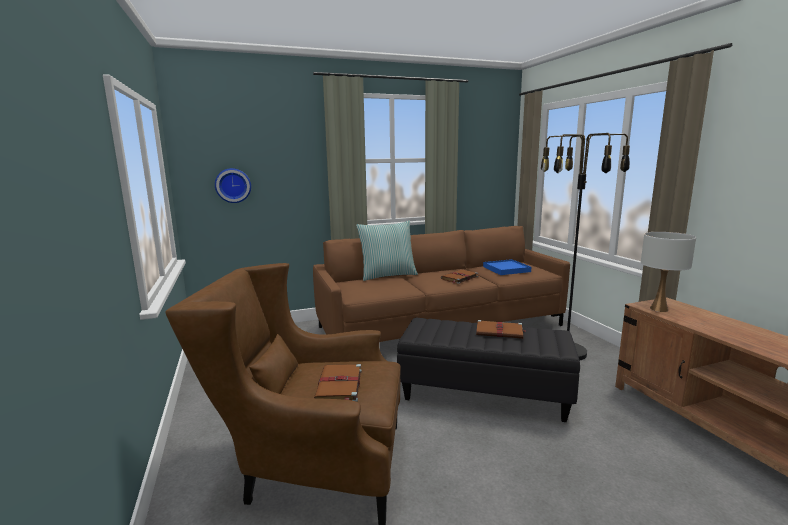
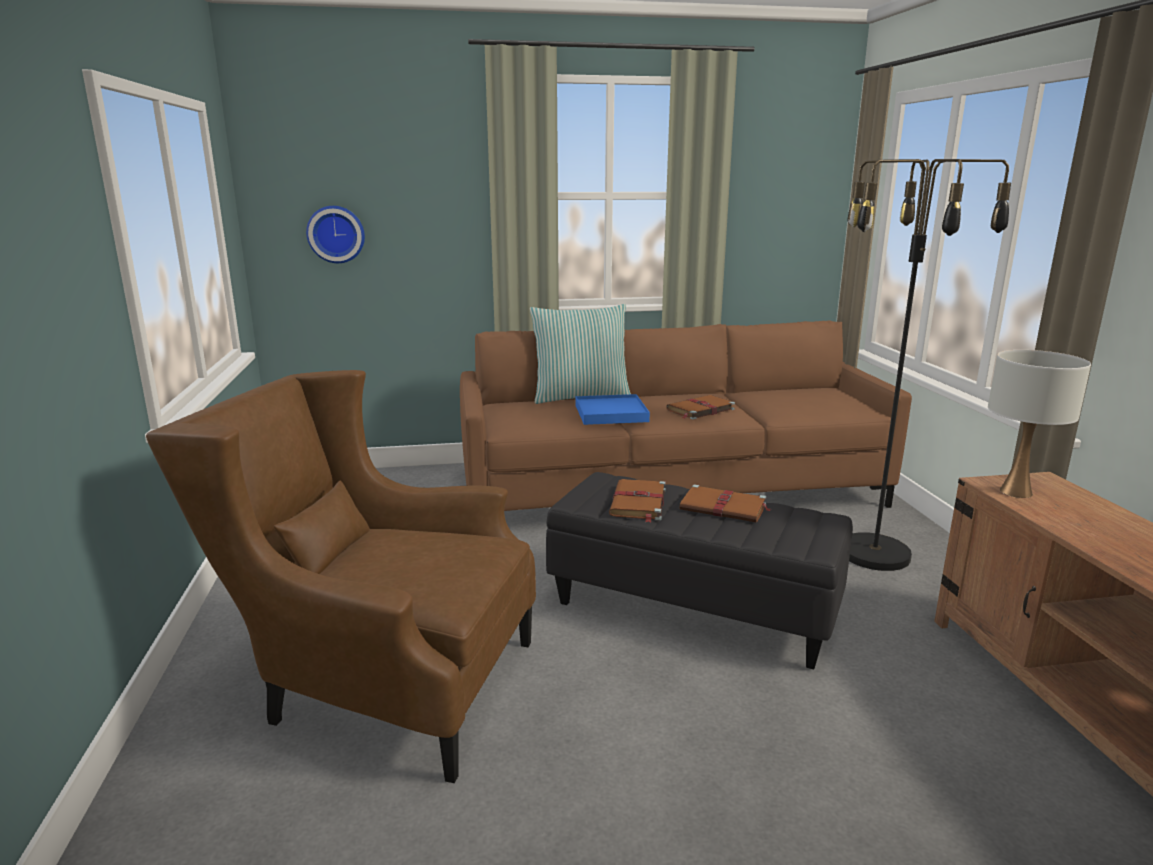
camera: 10 degrees right, 5 degrees up
brown book [314,364,362,402] -> brown book moved to [609,479,666,523]
blue tray [483,259,531,275] -> blue tray moved to [575,394,650,425]

